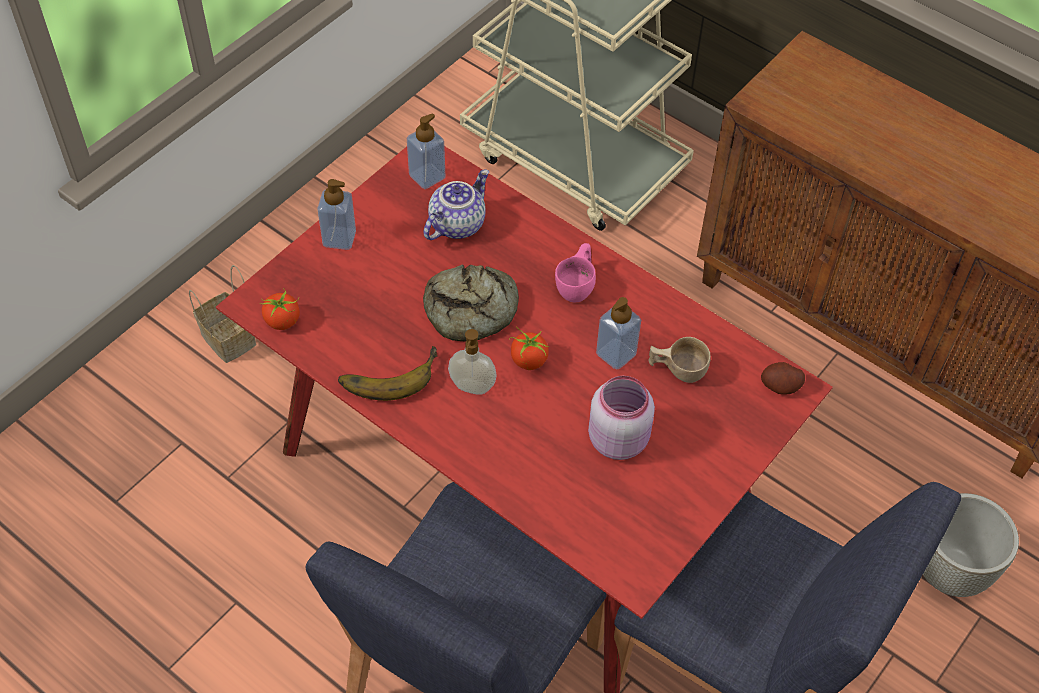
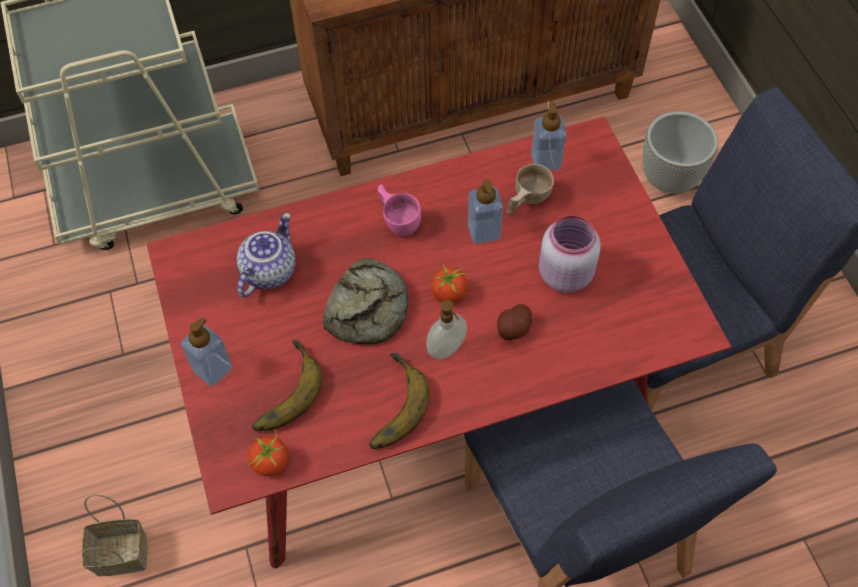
camera: 55 degrees left, 5 degrees up
soap dispenser [407,113,446,189] -> soap dispenser moved to [531,101,567,171]
teapot [424,169,489,240] -> teapot turned 45 degrees clockwise [237,213,296,297]
potato [761,362,805,395] -> potato moved to [497,304,532,340]
none -> banana [252,340,322,431]

